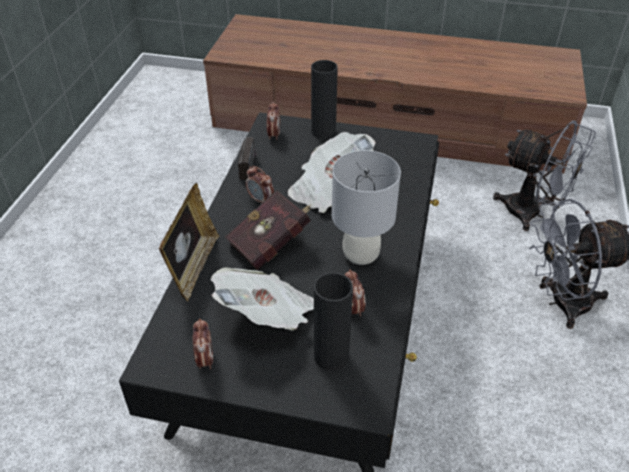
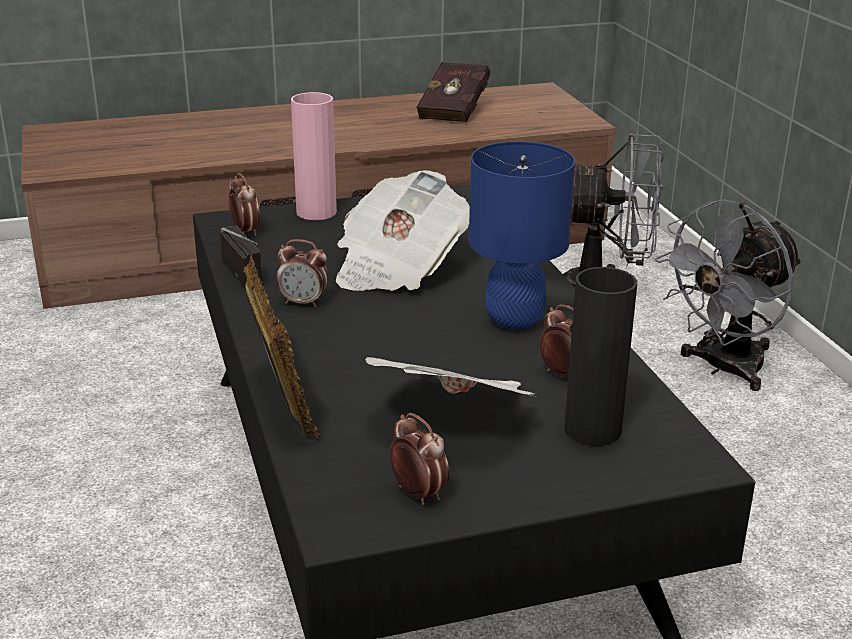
camera: 30 degrees left, 15 degrees down
red book [225,190,311,270] -> red book moved to [417,62,490,122]
black vase [311,60,338,138] -> pink vase [291,92,337,220]
grey table lamp [332,150,401,265] -> blue table lamp [469,141,575,330]

